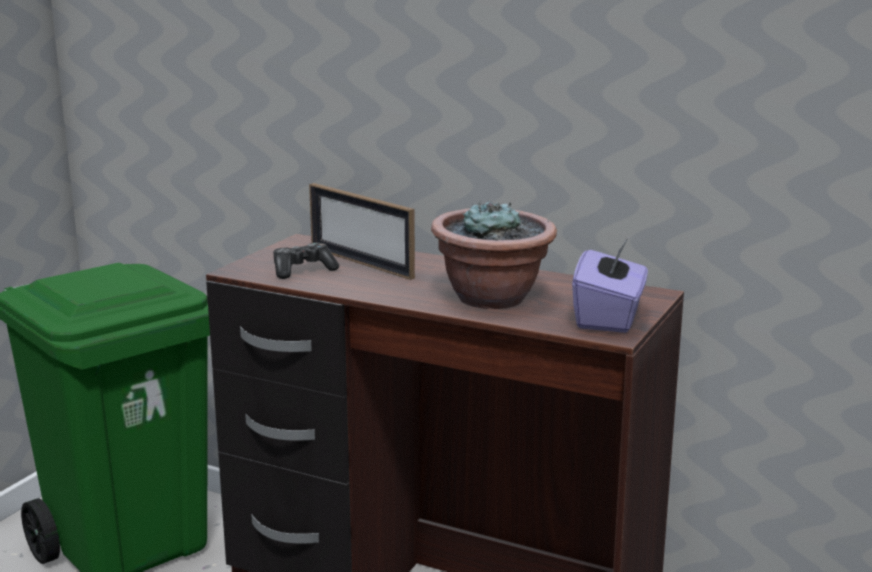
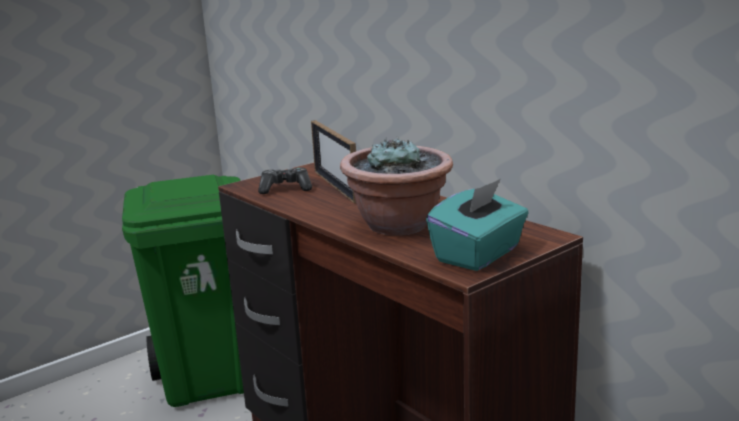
camera: 25 degrees right, 0 degrees up
purple tissue box [572,237,648,333] -> turquoise tissue box [426,179,529,271]

